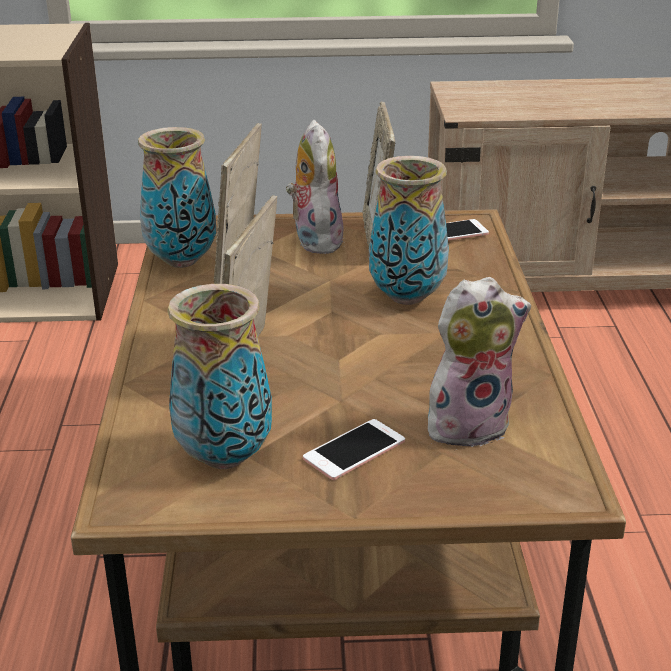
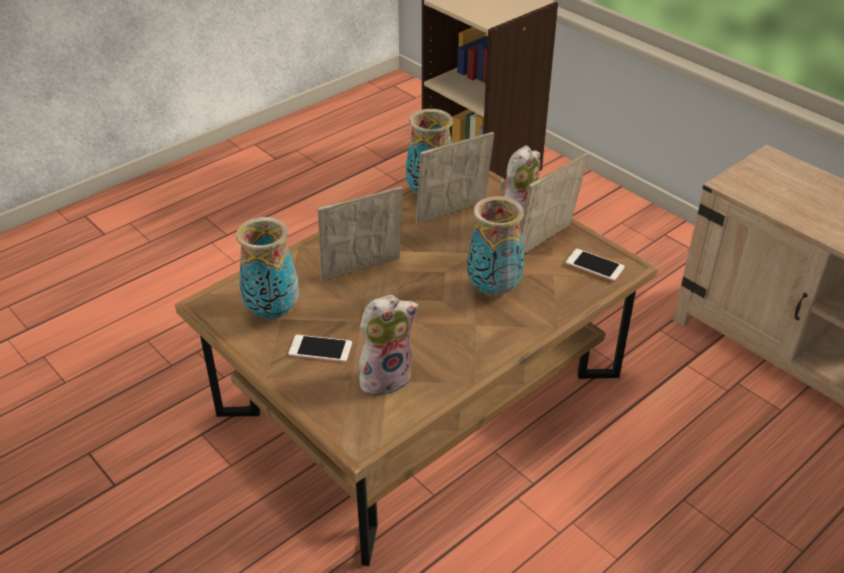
camera: 50 degrees right, 10 degrees up
plush toy [428,277,531,450] -> plush toy turned 60 degrees counterclockwise [359,295,419,395]

